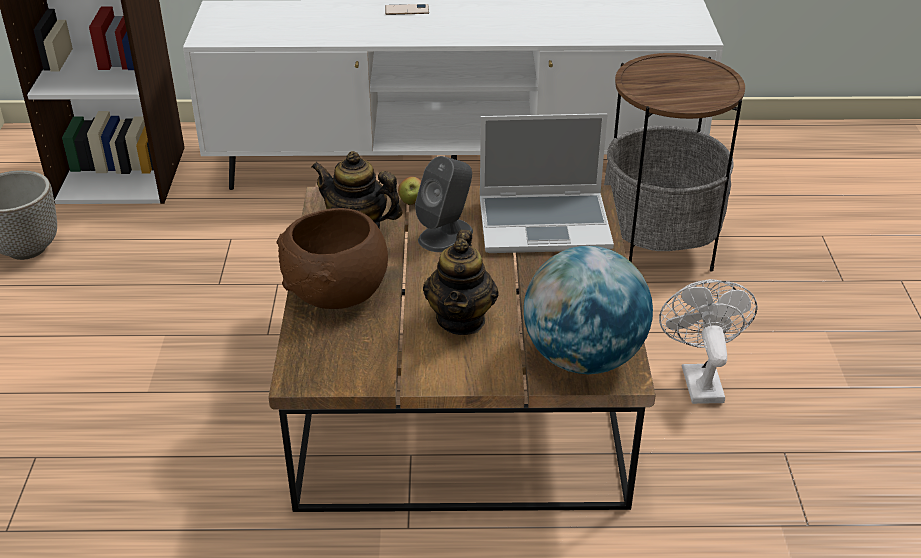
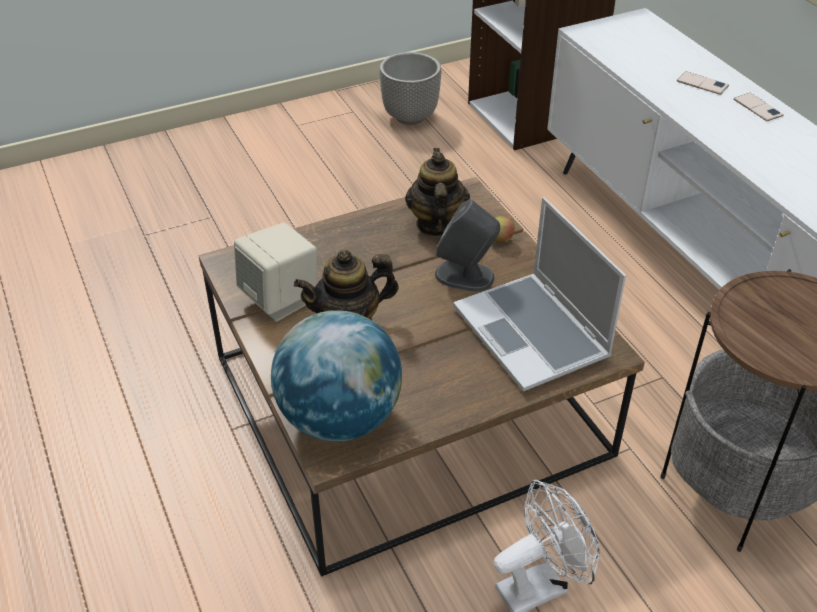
camera: 65 degrees right, 5 degrees up
brown bowl [276,208,388,309] -> none
none -> beige speaker [234,222,317,322]
none -> phone [677,71,729,95]

